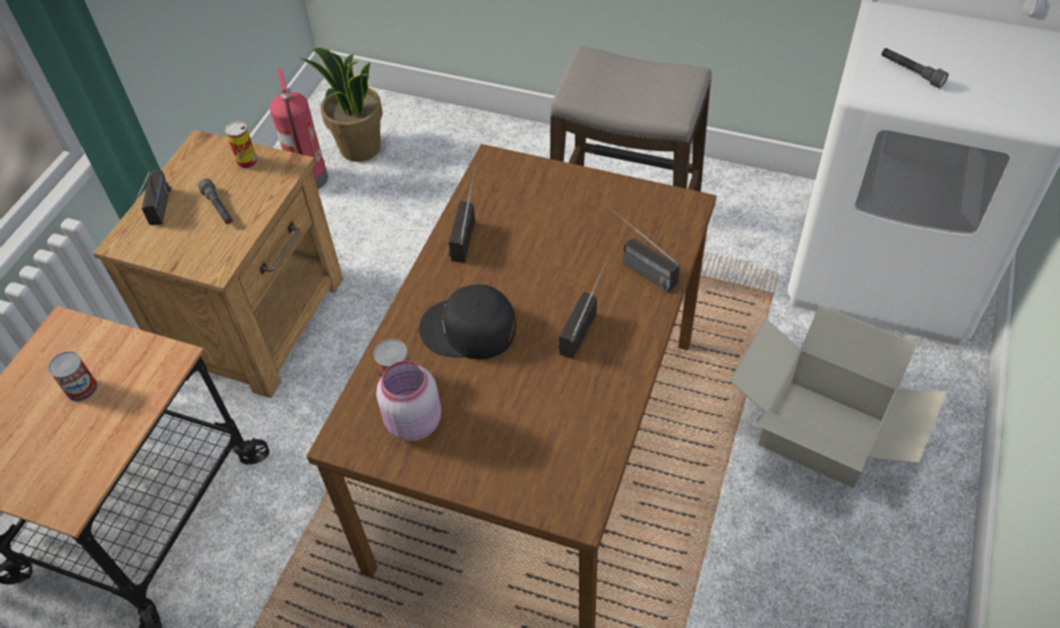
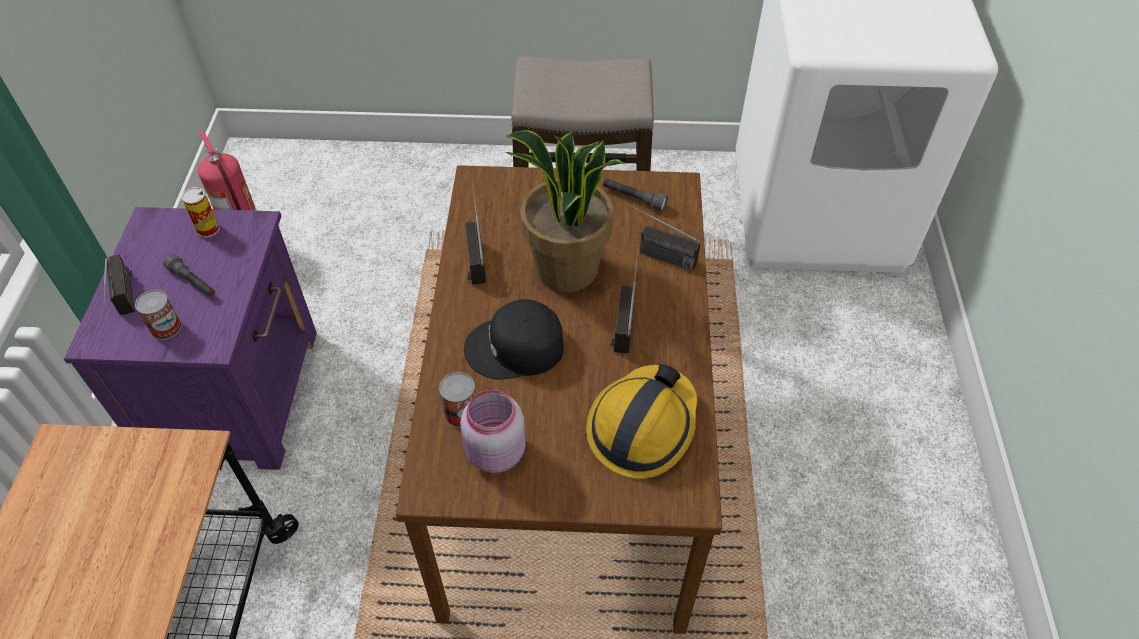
camera: 20 degrees left, 0 degrees up
can [48,351,97,402] -> can moved to [135,290,182,340]
brown nightstand [93,130,343,398] -> purple nightstand [64,207,317,470]
potted plant [299,48,383,162] -> potted plant moved to [506,130,625,292]
cardboard box [730,305,947,488] -> none
grey flashlight [881,48,949,88] -> grey flashlight moved to [603,179,667,211]
none -> hard hat [586,364,697,479]

